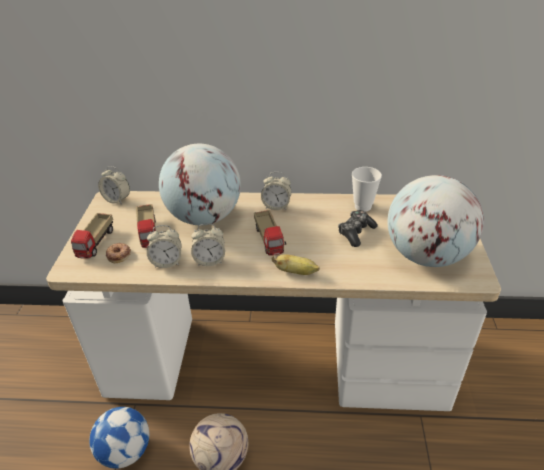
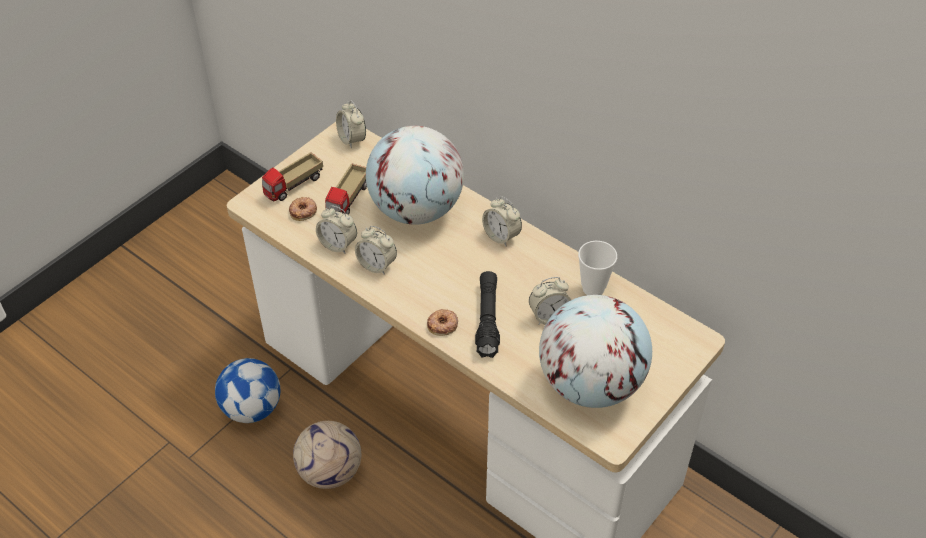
camera: 35 degrees right, 10 degrees up
toy truck [254,210,286,256] -> none
banana [272,254,320,275] -> donut [427,309,458,336]
game controller [338,210,378,247] -> alarm clock [529,277,571,325]
none -> black flashlight [475,271,500,358]

